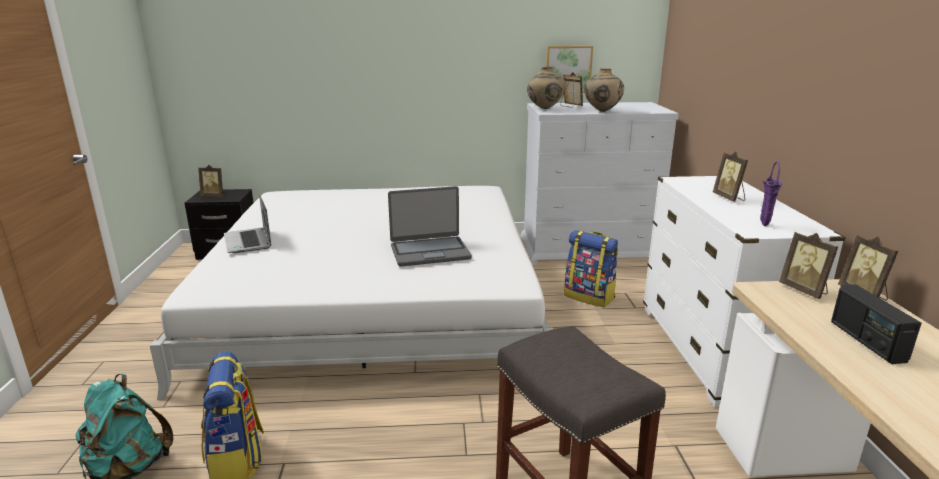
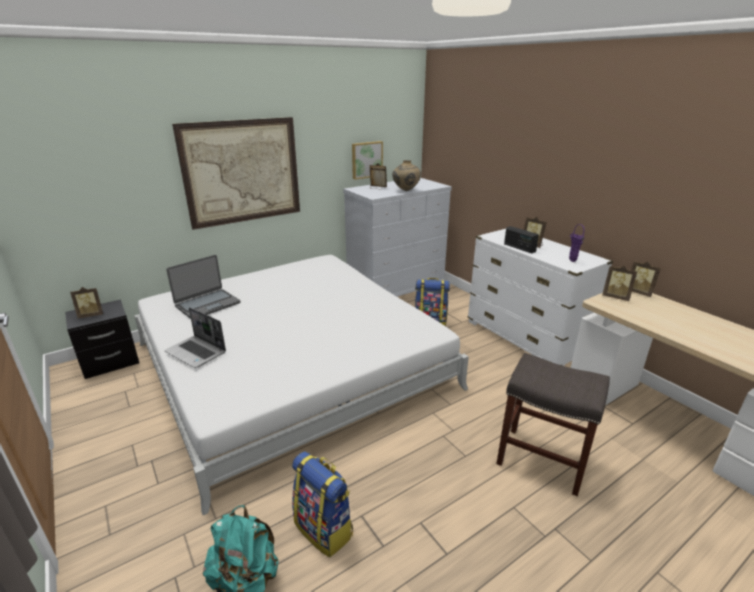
camera: 30 degrees left, 5 degrees up
laptop [388,186,472,267] -> laptop moved to [166,255,241,319]
beige vase [527,67,566,109] -> none
radio [831,284,922,364] -> radio moved to [504,226,539,253]
none -> picture [172,117,300,230]

